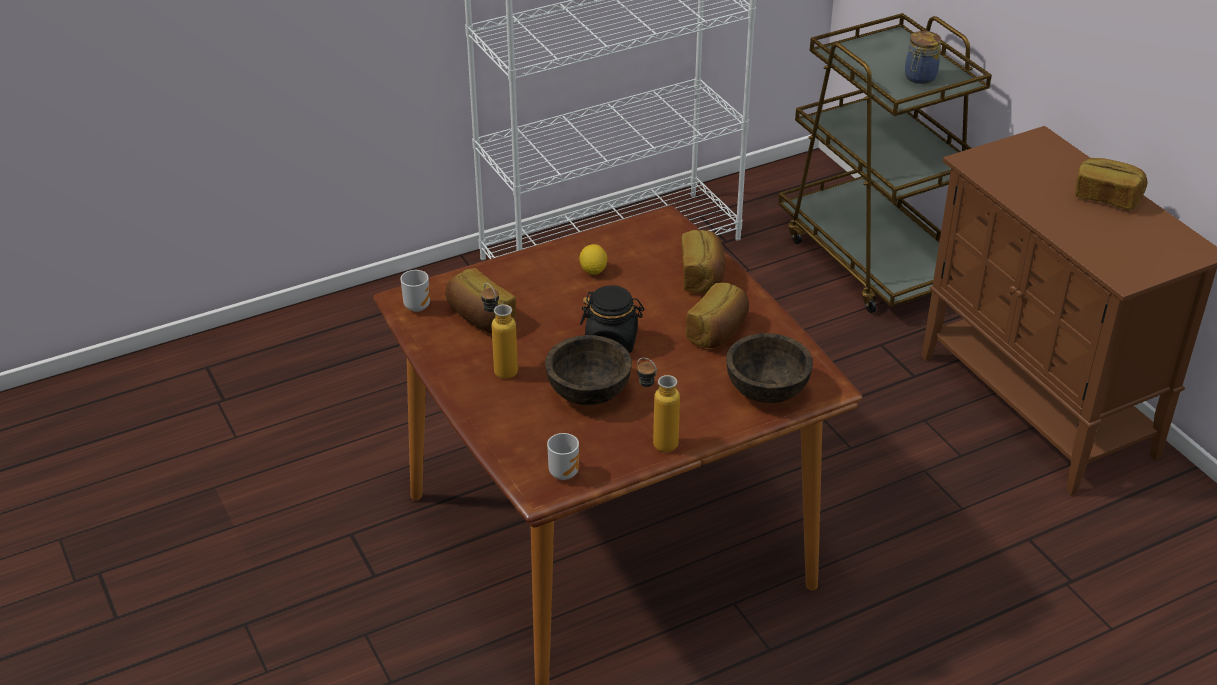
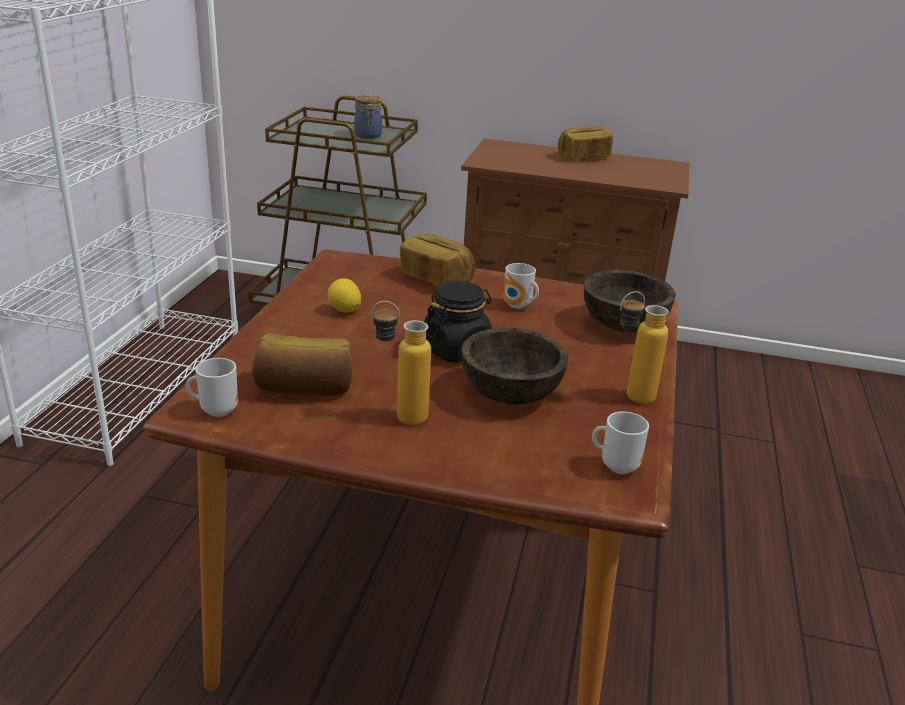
camera: 50 degrees left, 10 degrees down
bread [686,283,749,348] -> mug [504,263,539,309]

